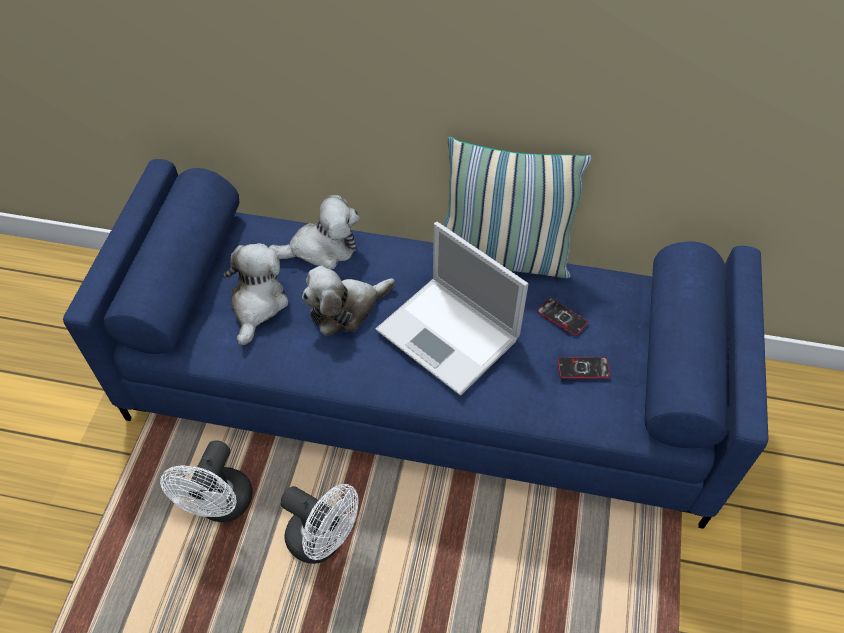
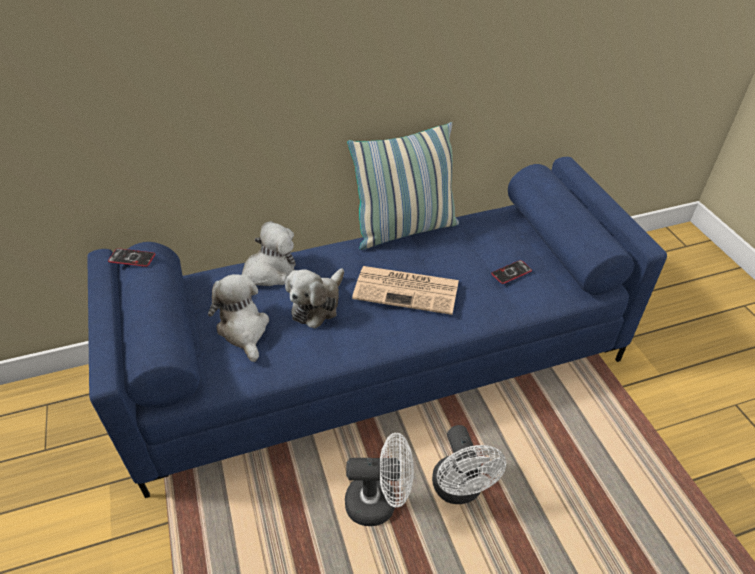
camera: 30 degrees left, 10 degrees down
white fan [160,440,253,522] -> white fan moved to [432,425,506,504]
laptop [375,222,528,396] -> newspaper [352,266,459,315]
phone [537,298,588,336] -> phone moved to [108,248,156,267]

